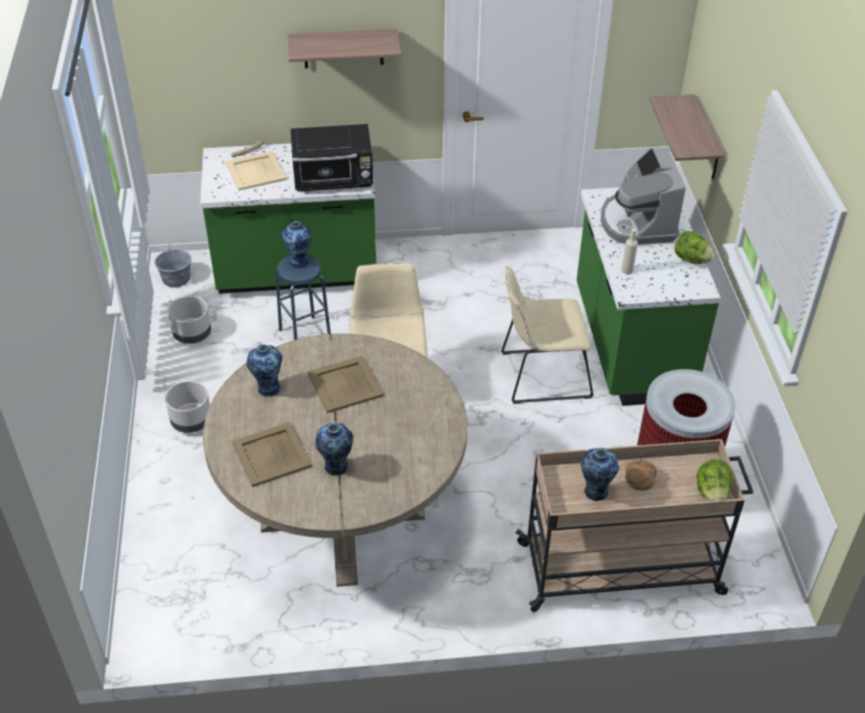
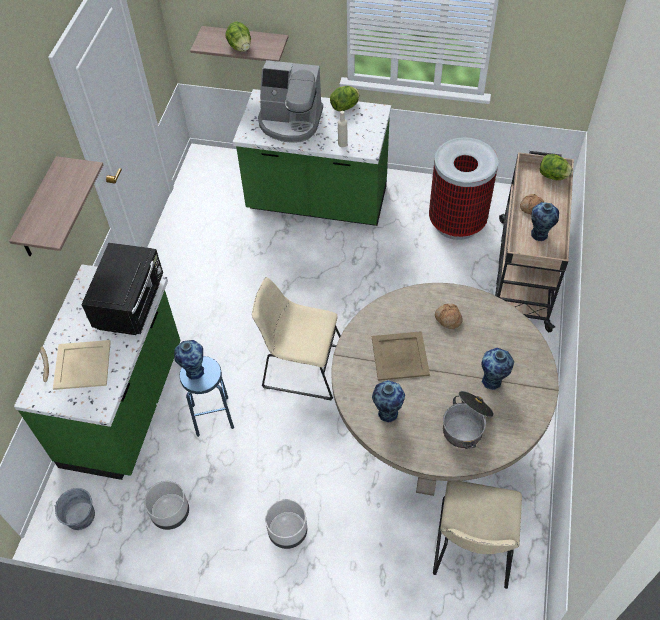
camera: 70 degrees left, 10 degrees up
beige tray [232,422,312,487] -> cooking pot [443,391,494,449]
beige chair [501,266,594,404] -> beige chair moved to [433,481,522,589]
none -> lettuce [225,22,251,51]
none -> bread [435,303,463,329]

